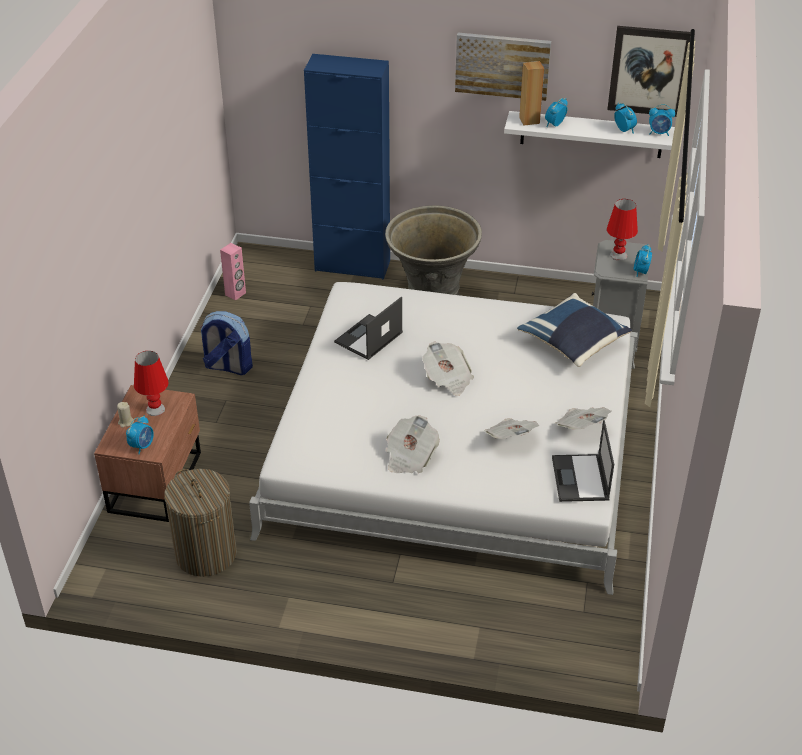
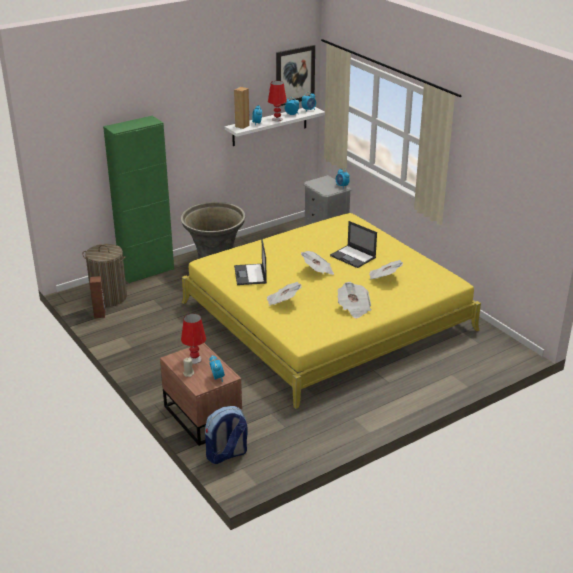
camera: 45 degrees left, 10 degrees down
laundry basket [164,469,237,577] -> laundry basket moved to [82,244,127,307]
backpack [200,311,253,375] -> backpack moved to [205,406,248,464]
pink speaker [220,243,246,300] -> brown speaker [90,276,105,318]
white bed [249,282,638,595] -> yellow bed [182,213,481,409]
blue cabinet [304,54,390,279] -> green cabinet [103,116,174,284]
picture [455,33,551,101] -> none
blue pillow [517,293,632,367] -> none
laptop [552,420,614,502] -> laptop moved to [330,221,377,268]
newspaper [555,408,612,429] -> newspaper moved to [267,282,302,306]
red table lamp [607,199,638,261] -> red table lamp moved to [268,81,287,121]

